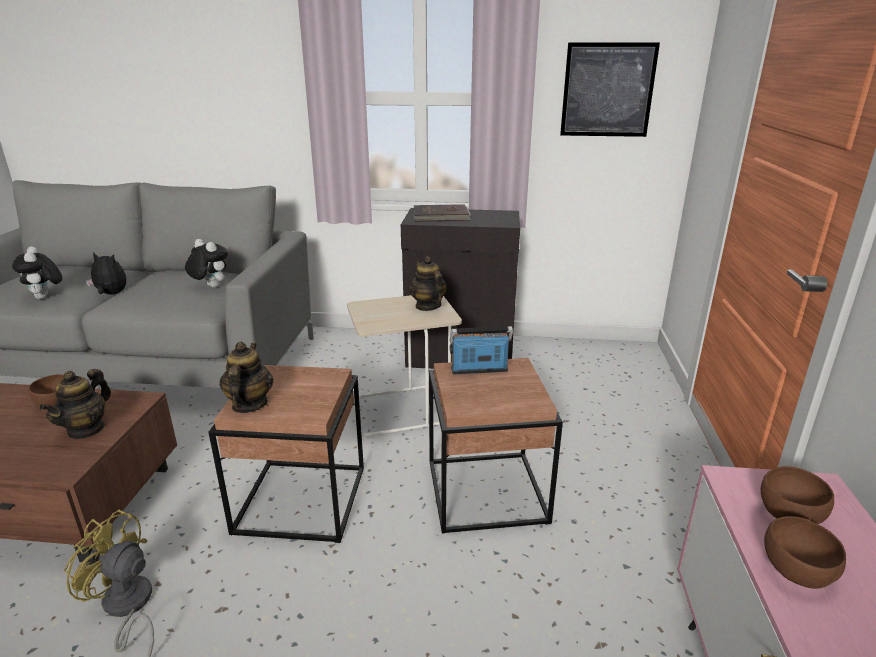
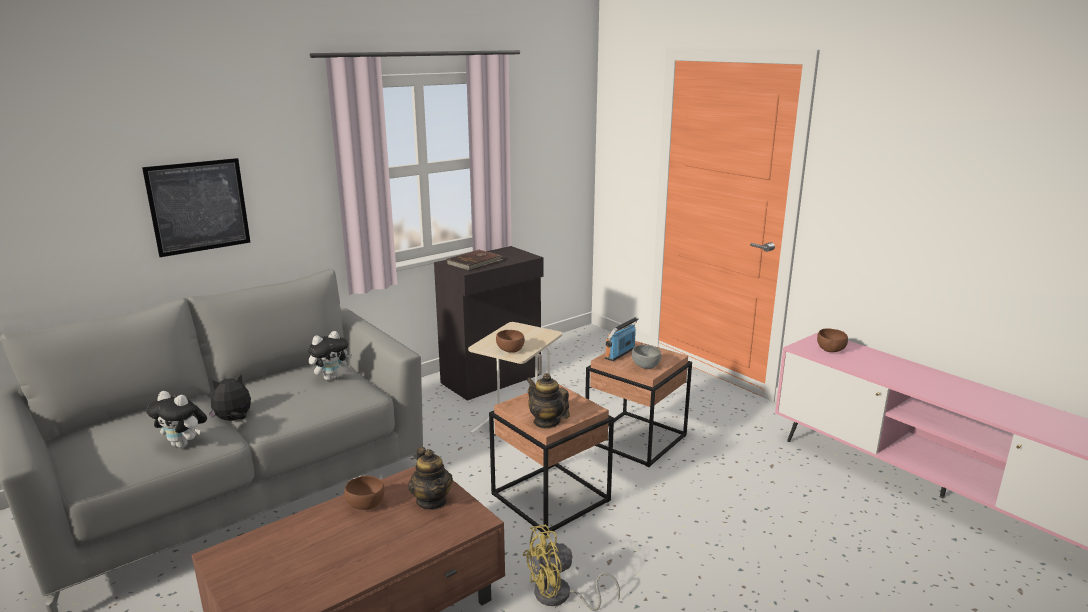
camera: 45 degrees left, 5 degrees down
plush toy [185,239,228,288] -> plush toy turned 150 degrees clockwise [308,331,352,380]
teapot [409,256,447,311] -> none
picture [560,42,660,137] -> picture moved to [142,158,250,257]
brown bowl [764,516,846,589] -> brown bowl moved to [496,330,525,353]
none -> grey bowl [632,345,661,369]

